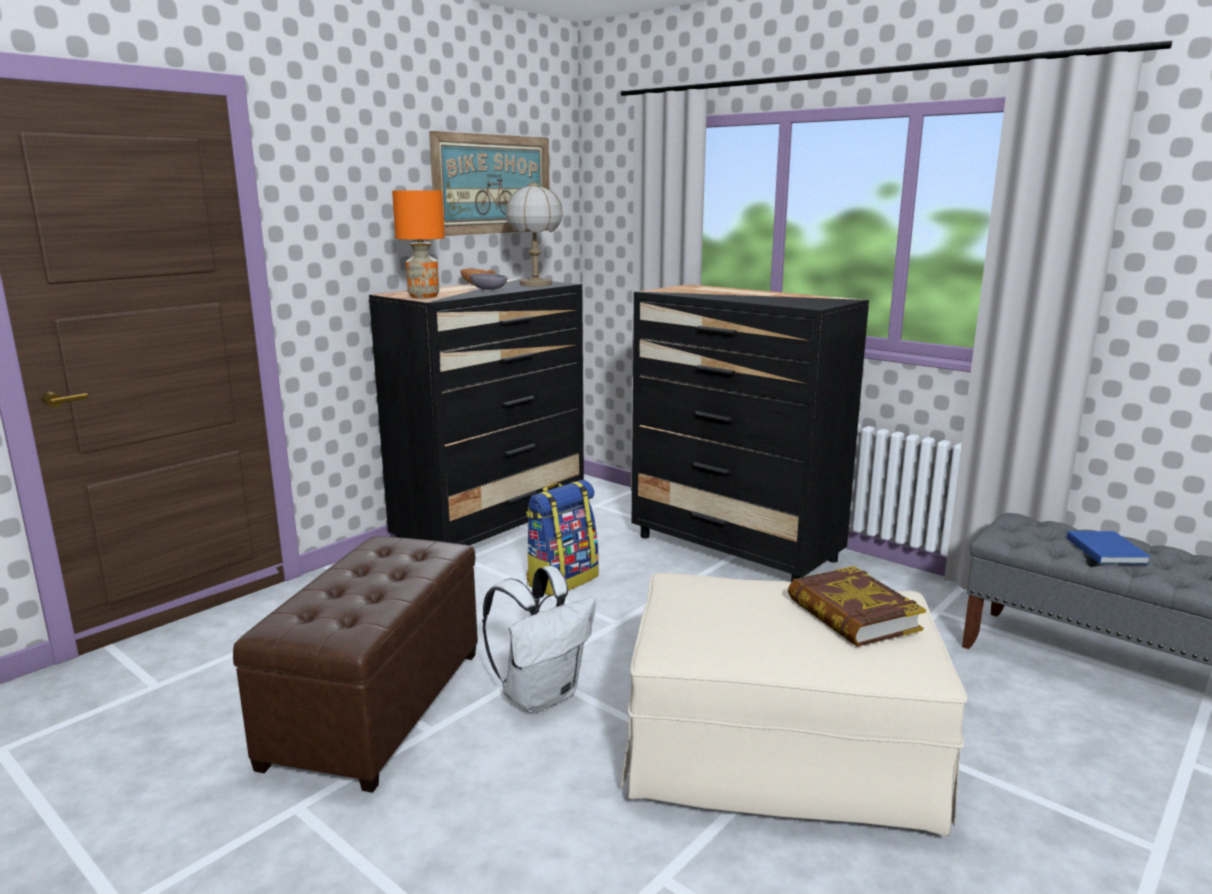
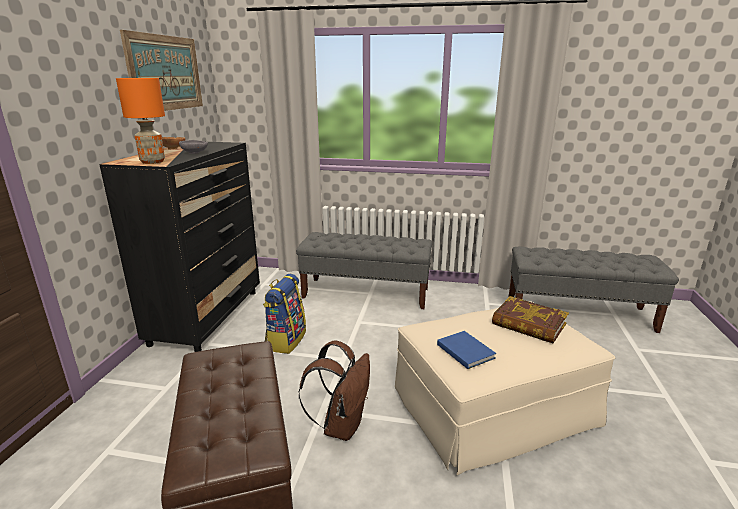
camera: 30 degrees left, 5 degrees up
white backpack [482,566,596,713] -> brown backpack [299,340,370,441]
table lamp [506,180,563,286] -> none
black dresser [632,284,869,582] -> grey bench [296,232,432,309]
blue book [1067,531,1151,565] -> blue book moved to [437,331,496,369]

